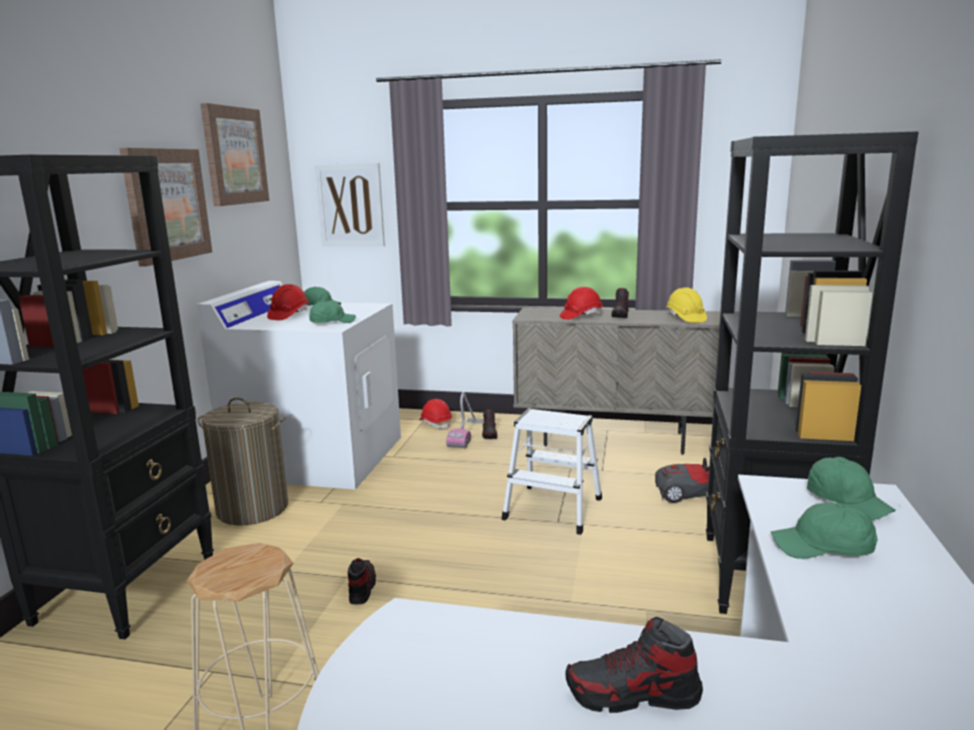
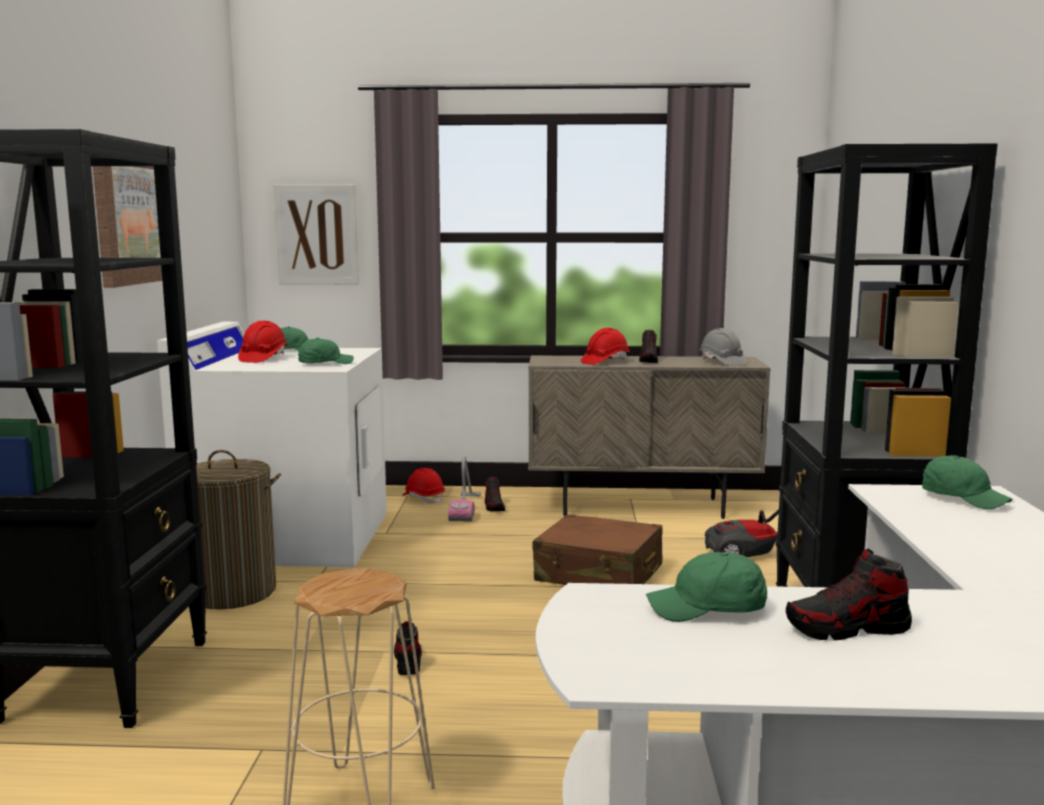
camera: 10 degrees left, 5 degrees down
picture [200,103,269,206] -> none
white step ladder [502,408,602,535] -> brown suitcase [532,514,663,585]
yellow hard hat [666,288,707,323] -> grey hard hat [699,328,747,366]
green cap [771,503,877,559] -> green cap moved to [646,552,768,622]

